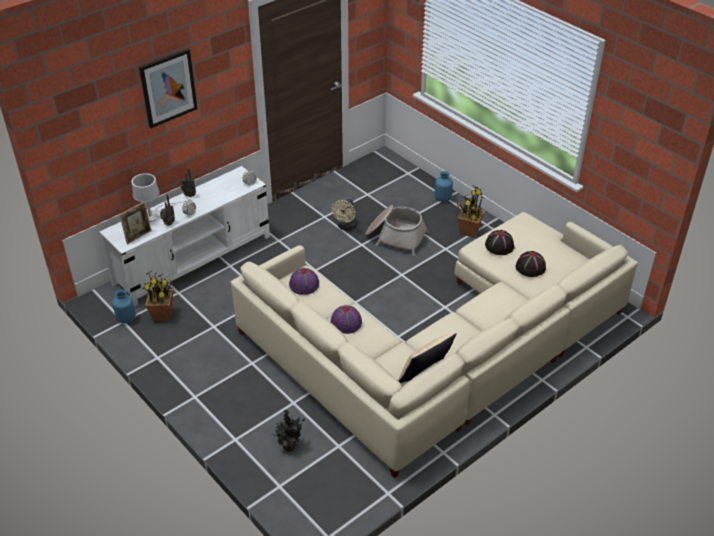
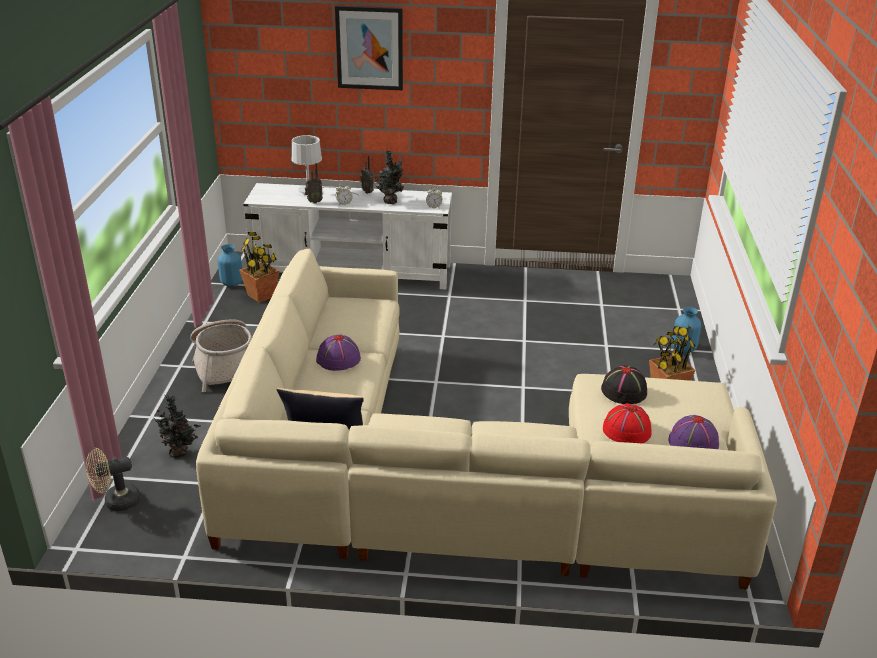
camera: 45 degrees right, 10 degrees down
picture frame [120,201,151,245] -> none
purple hat [289,268,319,295] -> purple hat moved to [669,415,719,449]
beige fan [332,199,357,231] -> beige fan moved to [86,448,140,511]
basket [365,205,428,256] -> basket moved to [190,320,252,392]
black hat [515,251,546,277] -> red hat [603,403,652,443]
none -> potted plant [375,150,404,204]

